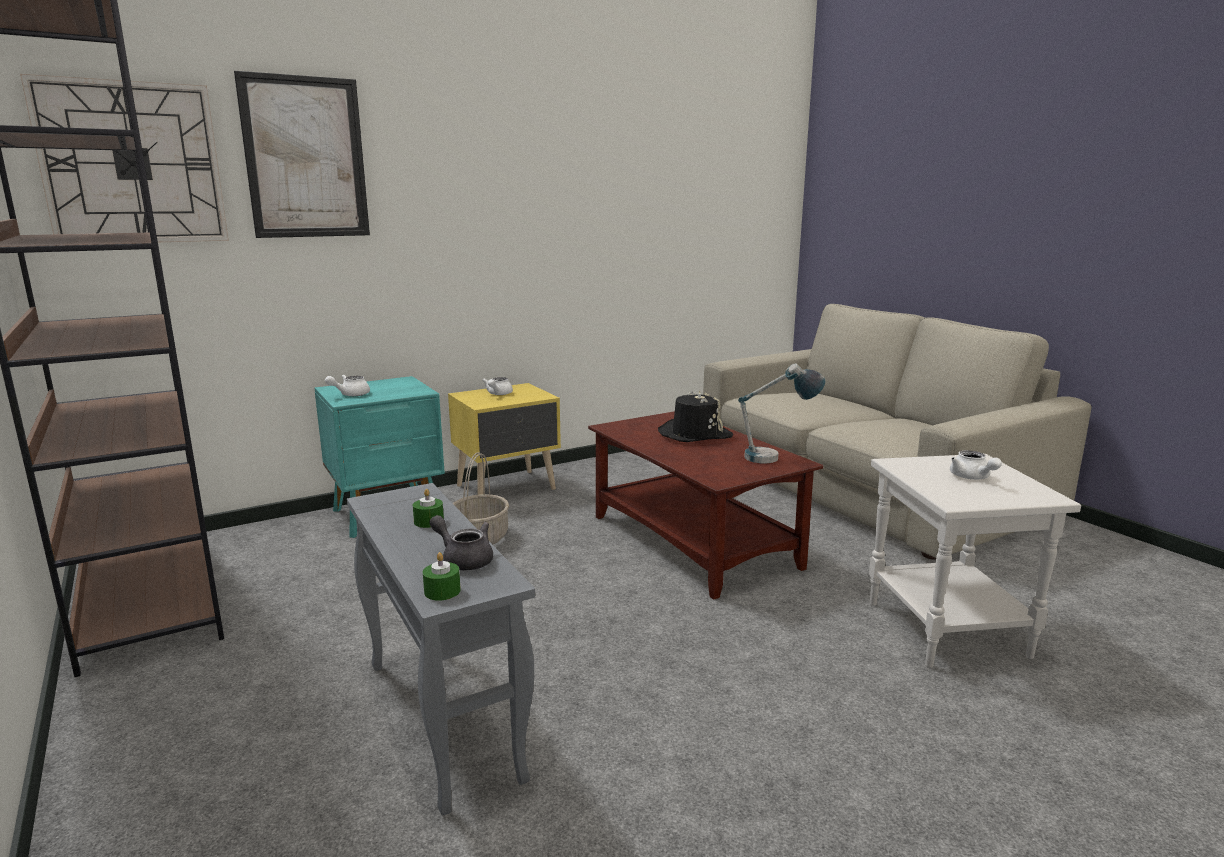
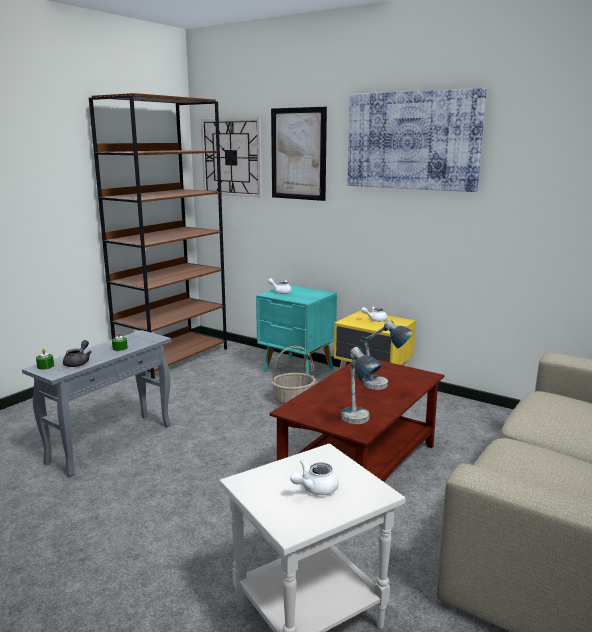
camera: 65 degrees right, 0 degrees up
black hat [658,391,733,442] -> table lamp [363,320,413,390]
none -> picture [348,88,486,192]

